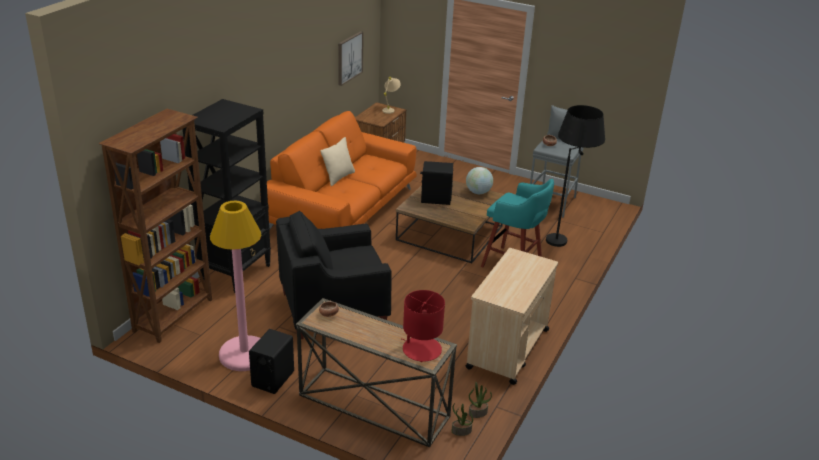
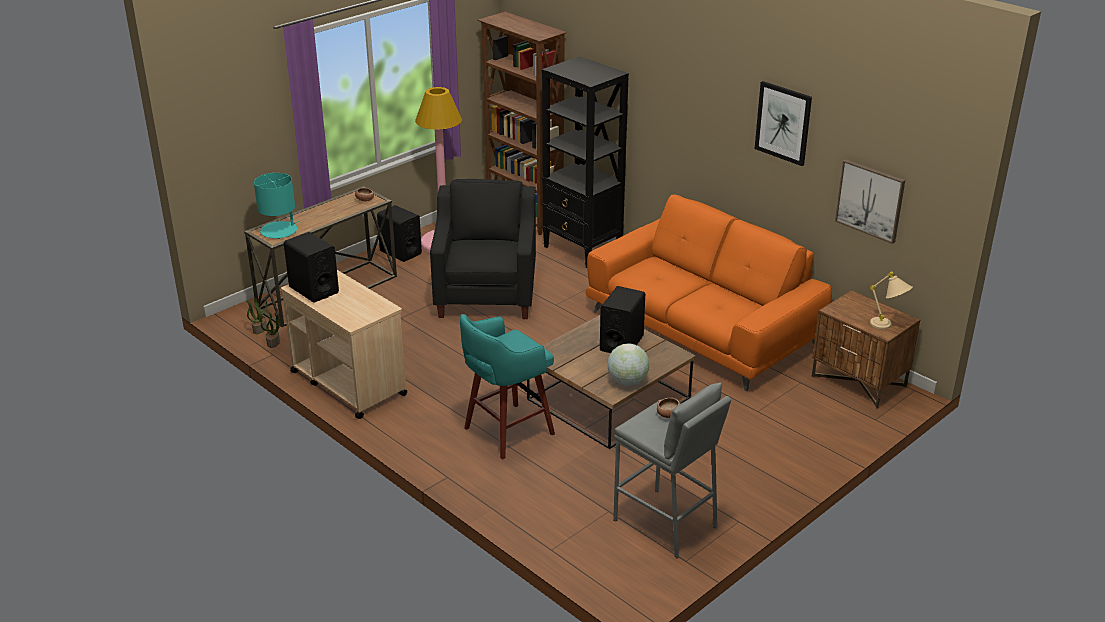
camera: 110 degrees right, 0 degrees up
beige pillow [320,137,355,186] -> none
red table lamp [401,290,445,362] -> turquoise table lamp [254,173,299,239]
black floor lamp [546,105,605,247] -> none
none -> black speaker [284,232,339,303]
none -> picture [755,81,812,166]

